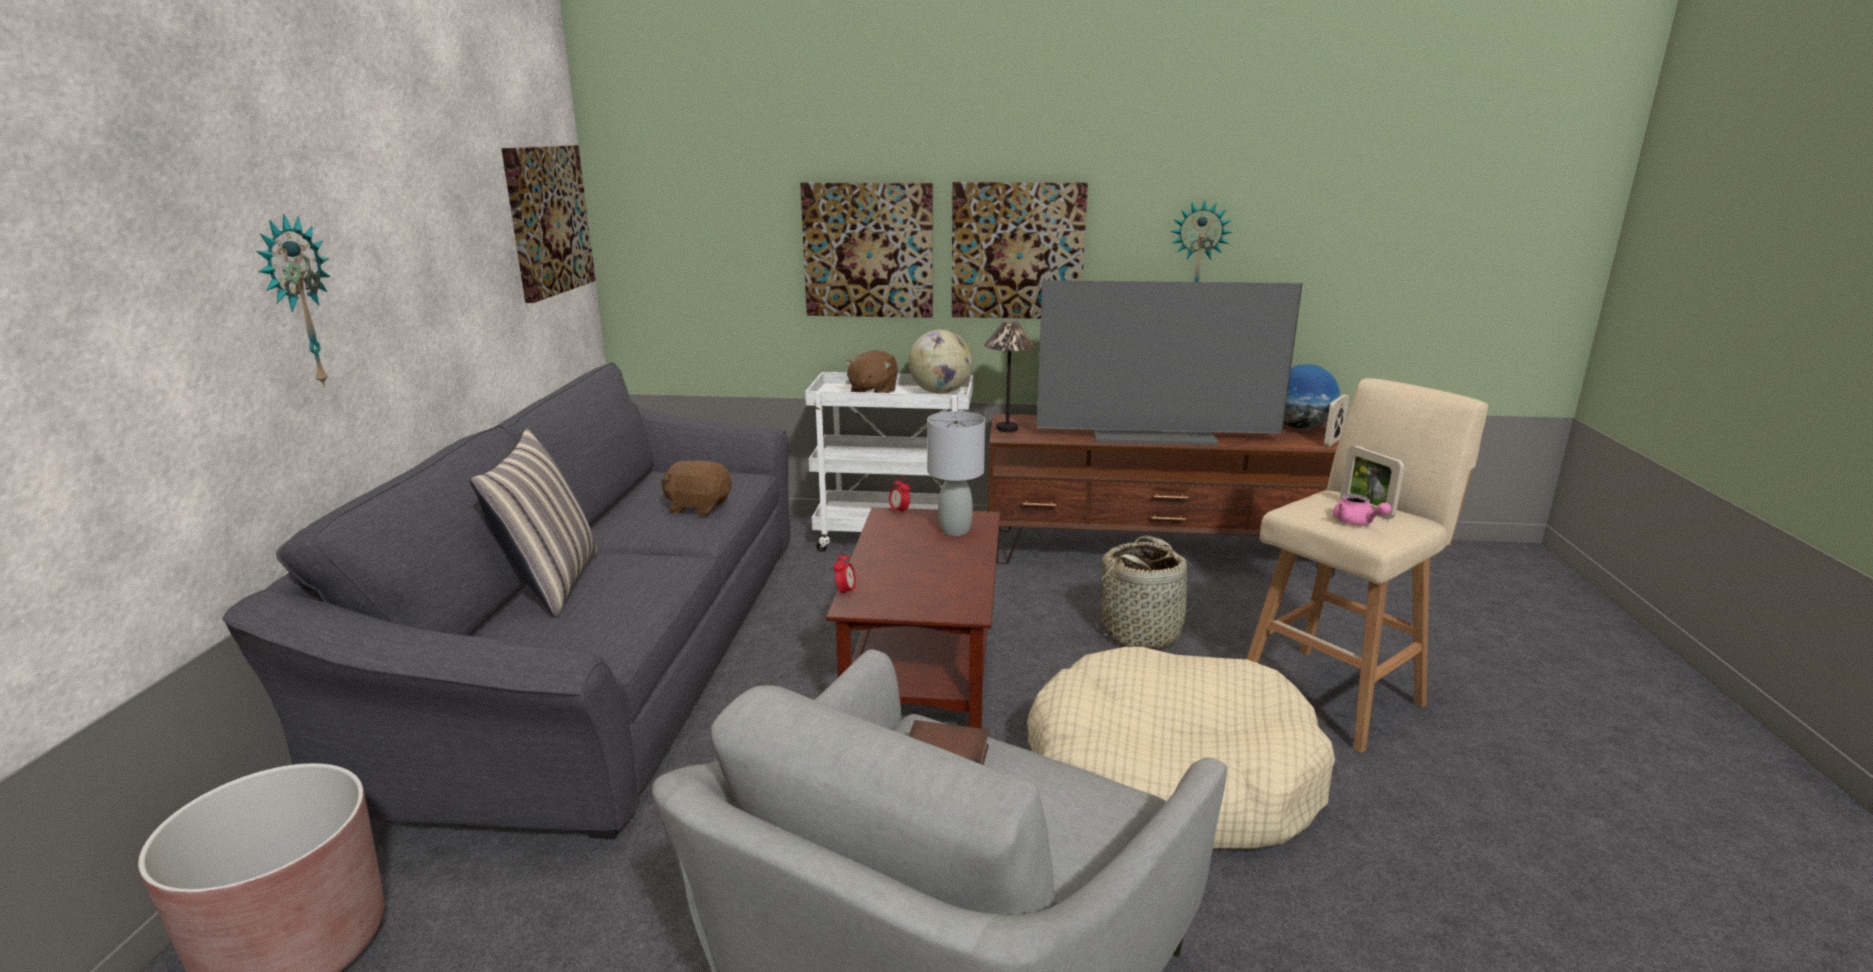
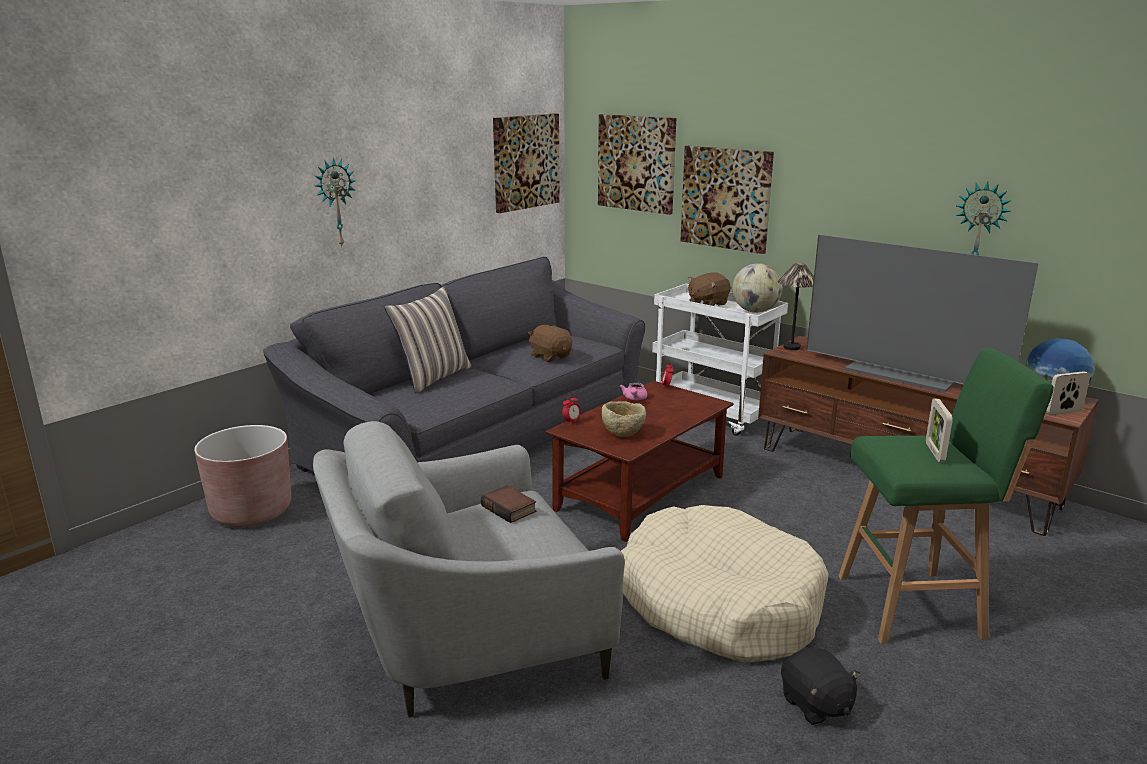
camera: 35 degrees right, 0 degrees up
grey table lamp [927,411,985,536] -> none
picture [952,182,1088,319] -> picture moved to [598,114,676,215]
basket [1095,536,1200,649] -> none
beige stool [1246,378,1488,753] -> green stool [839,348,1054,644]
pink teapot [1333,494,1391,525] -> pink teapot moved to [620,382,647,400]
none -> beige bowl [602,401,646,437]
none -> black plush toy [781,648,860,725]

